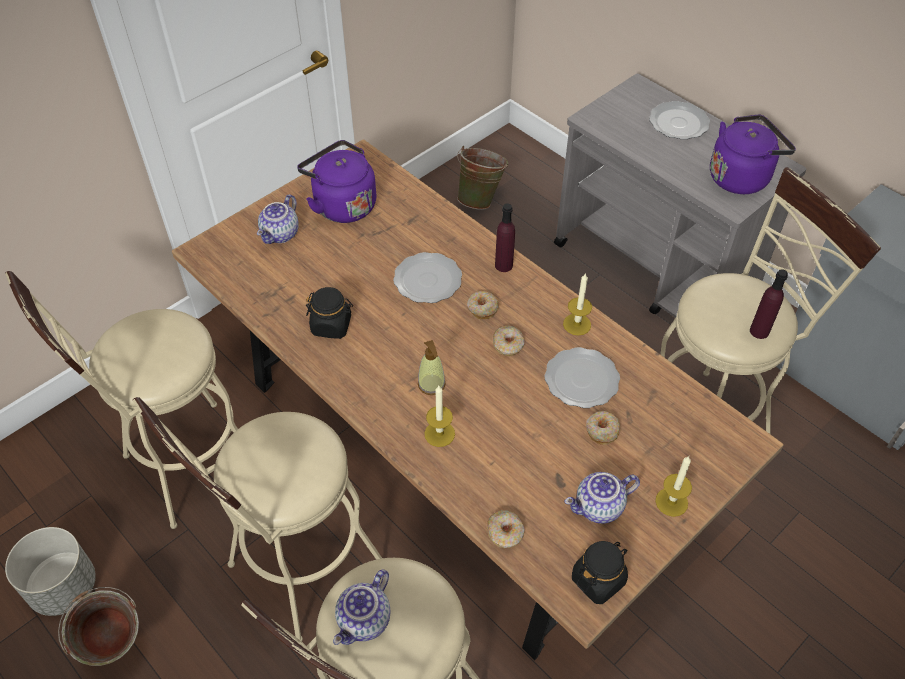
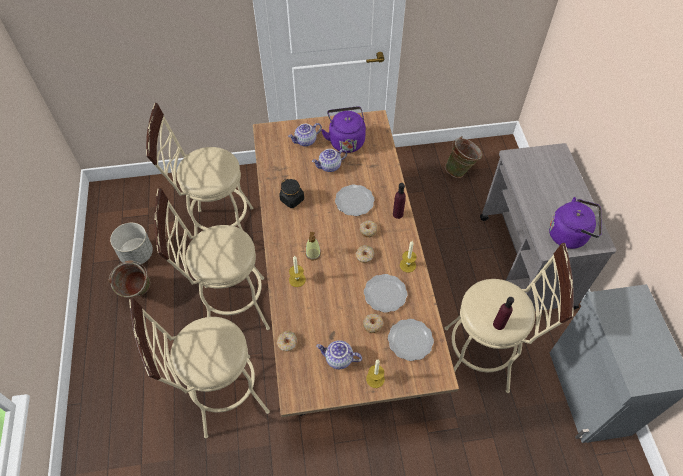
camera: 35 degrees right, 5 degrees up
teapot [333,570,390,645] -> teapot moved to [312,149,347,172]
black jar [572,541,628,604] -> none
plate [649,101,710,140] -> plate moved to [388,319,434,361]

